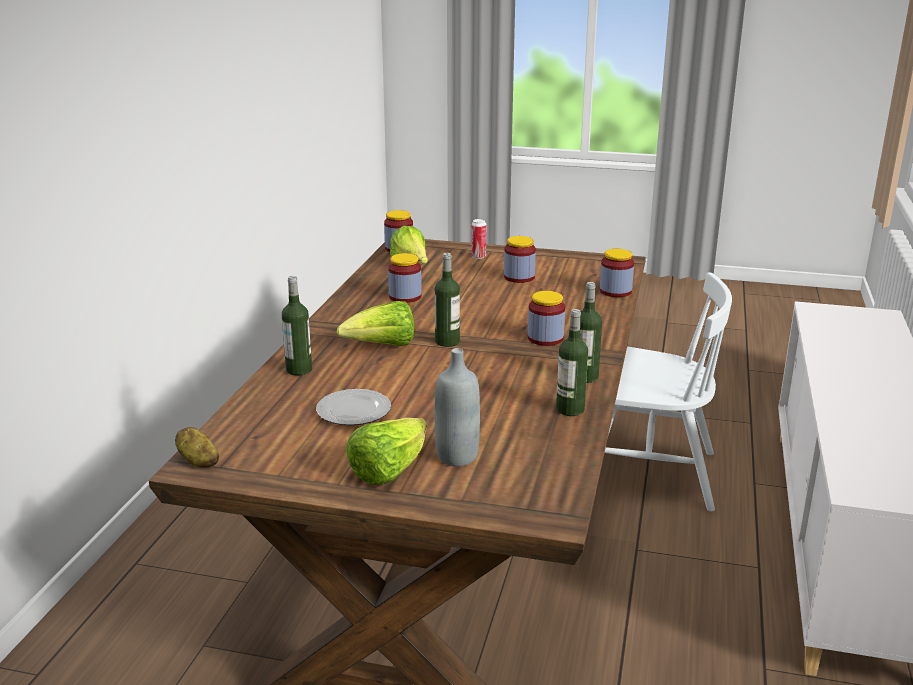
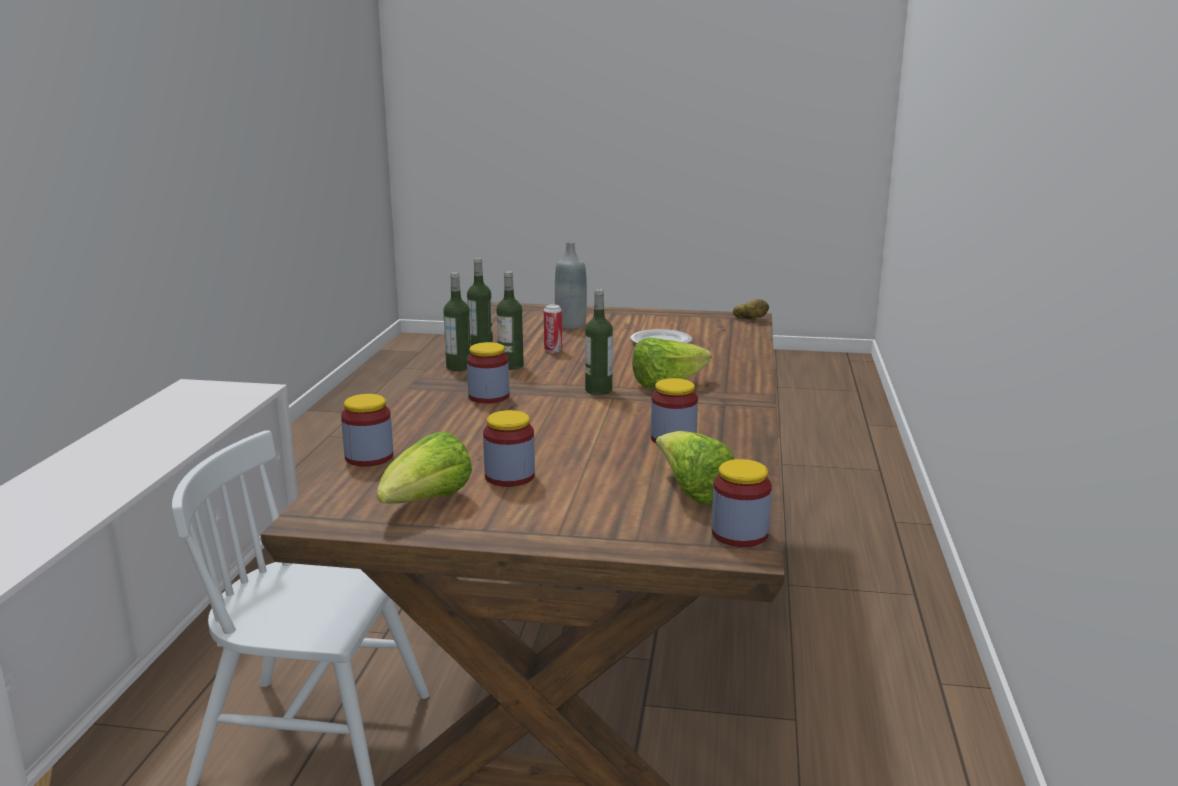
camera: 175 degrees right, 5 degrees down
bottle [282,276,312,376] -> bottle moved to [496,271,524,370]
lettuce [346,418,427,485] -> lettuce moved to [377,431,472,504]
can [471,219,487,259] -> can moved to [544,304,562,352]

